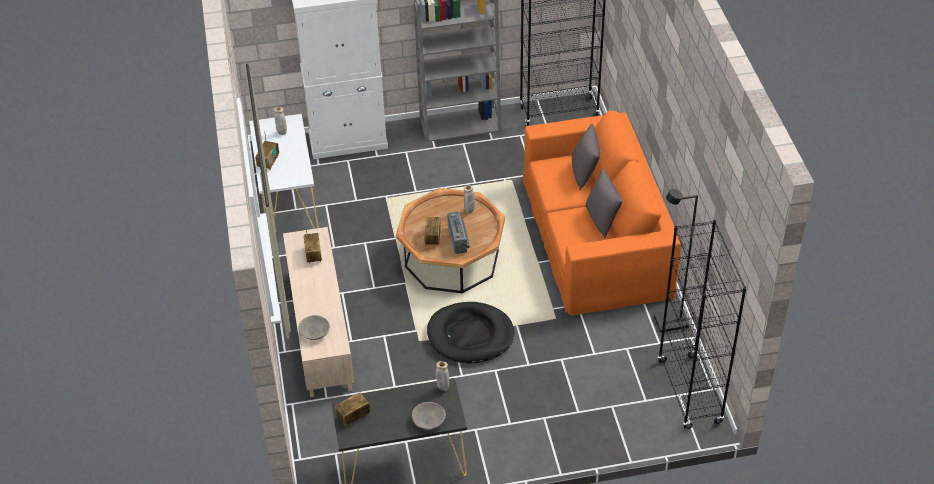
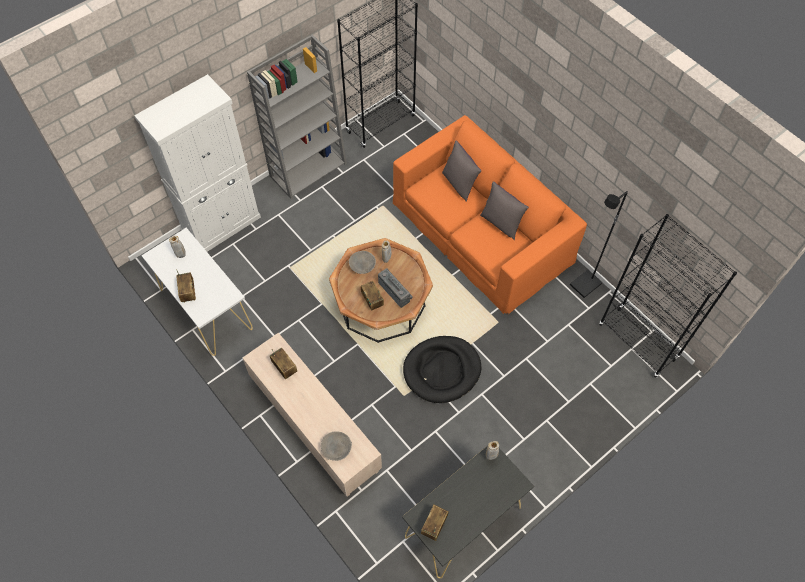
camera: 30 degrees left, 15 degrees up
grey bowl [412,402,446,430] -> grey bowl moved to [349,251,376,274]

